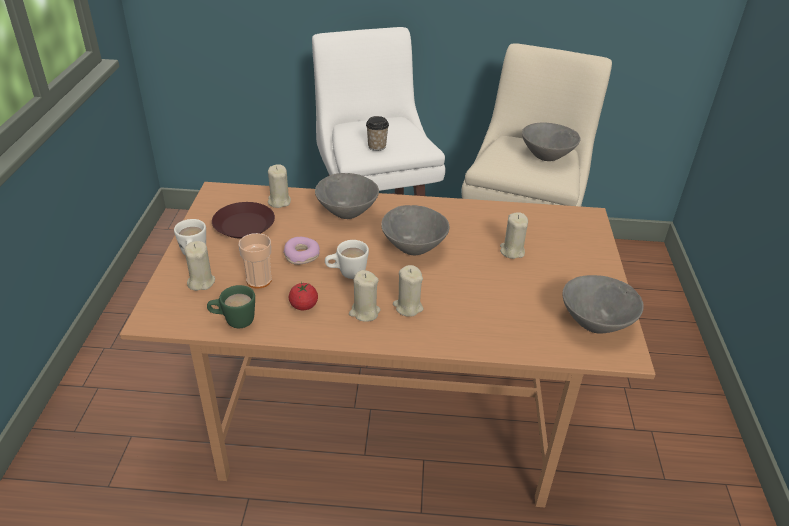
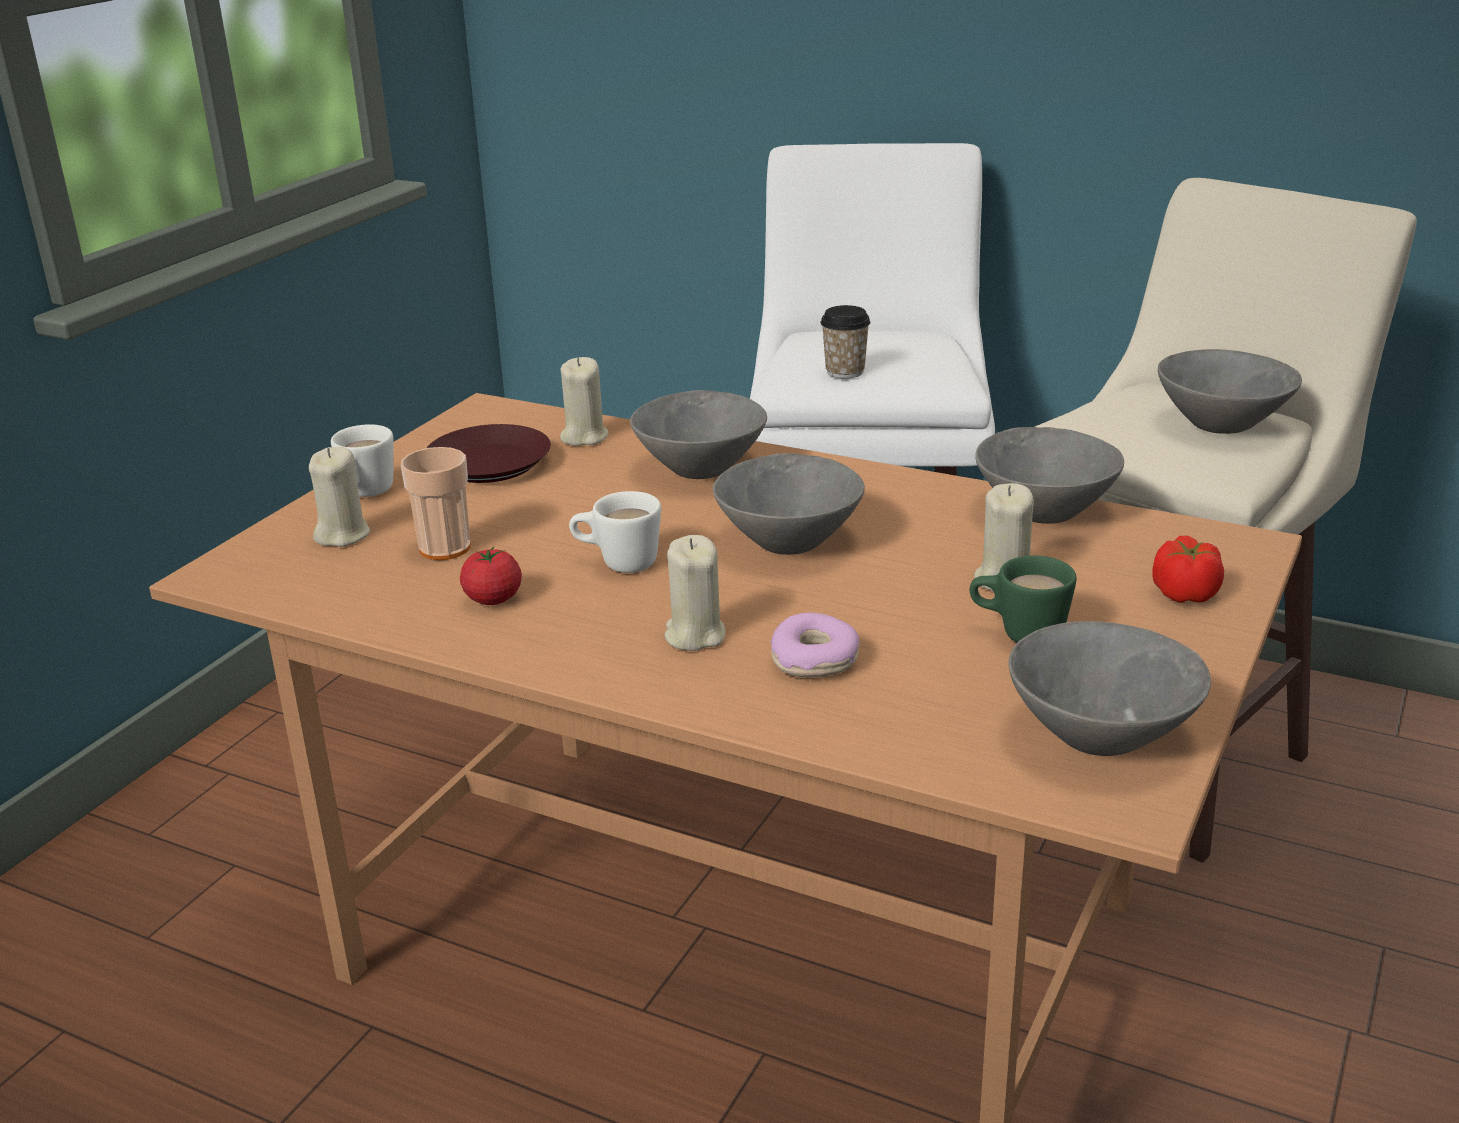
camera: 25 degrees right, 10 degrees down
green mug [207,285,255,328] -> green mug moved to [970,556,1077,643]
donut [283,237,320,265] -> donut moved to [770,613,860,677]
beige candle [349,270,380,322] -> none
none -> grey bowl [975,427,1124,524]
none -> tomato [1152,536,1224,603]

